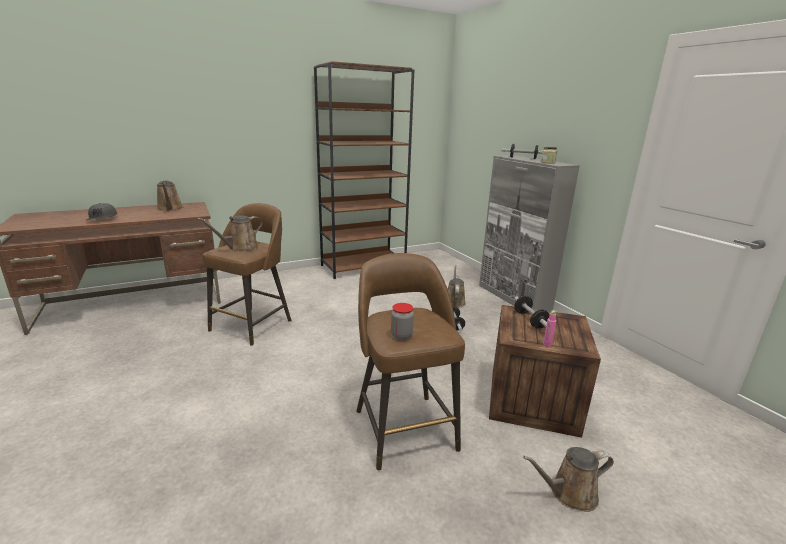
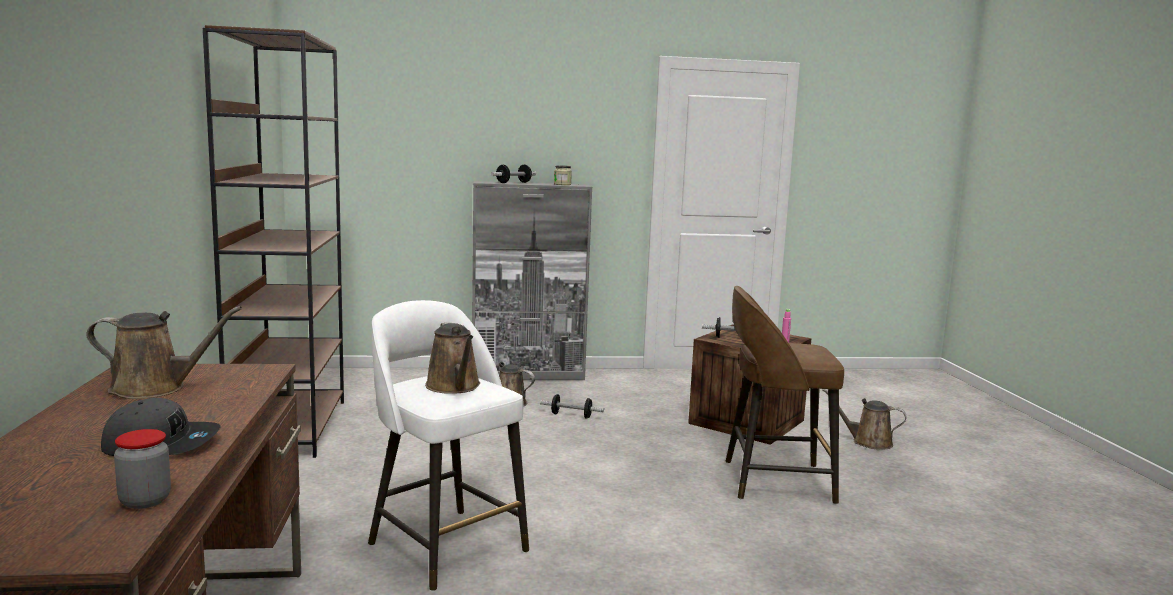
camera: 70 degrees left, 10 degrees down
brown stool [203,203,291,346] -> white stool [368,300,529,591]
jar [391,303,414,340] -> jar moved to [114,429,171,509]
brown watering can [523,447,614,512] -> brown watering can turned 105 degrees clockwise [823,389,907,450]

